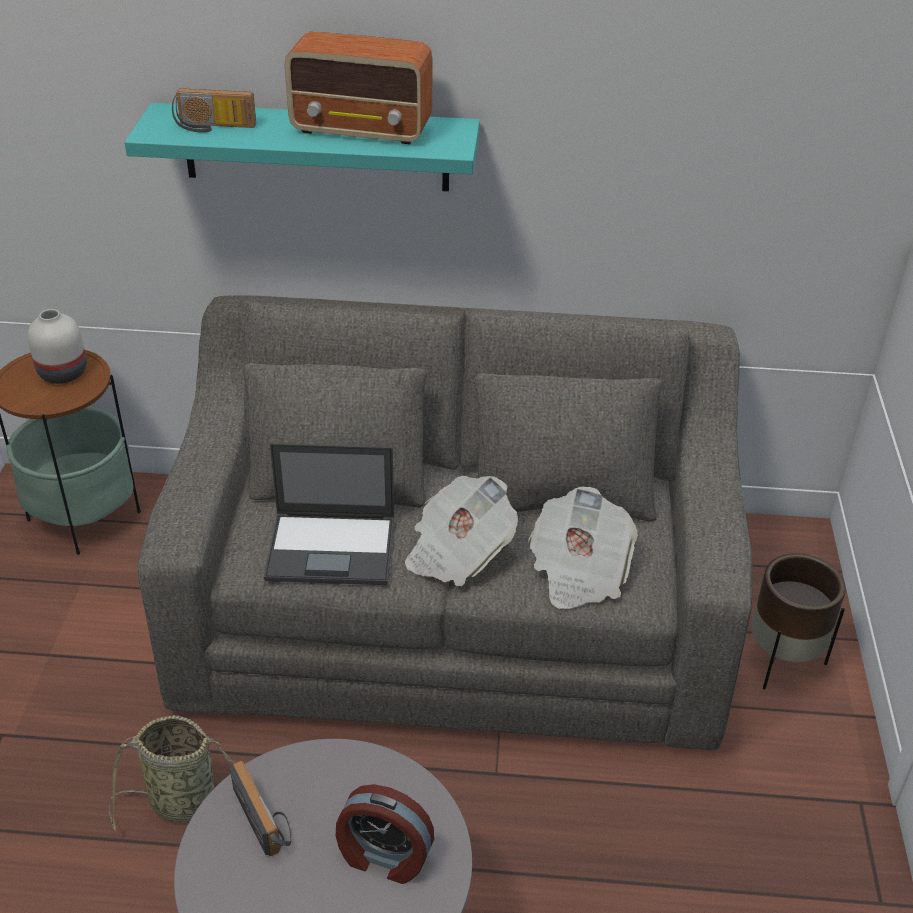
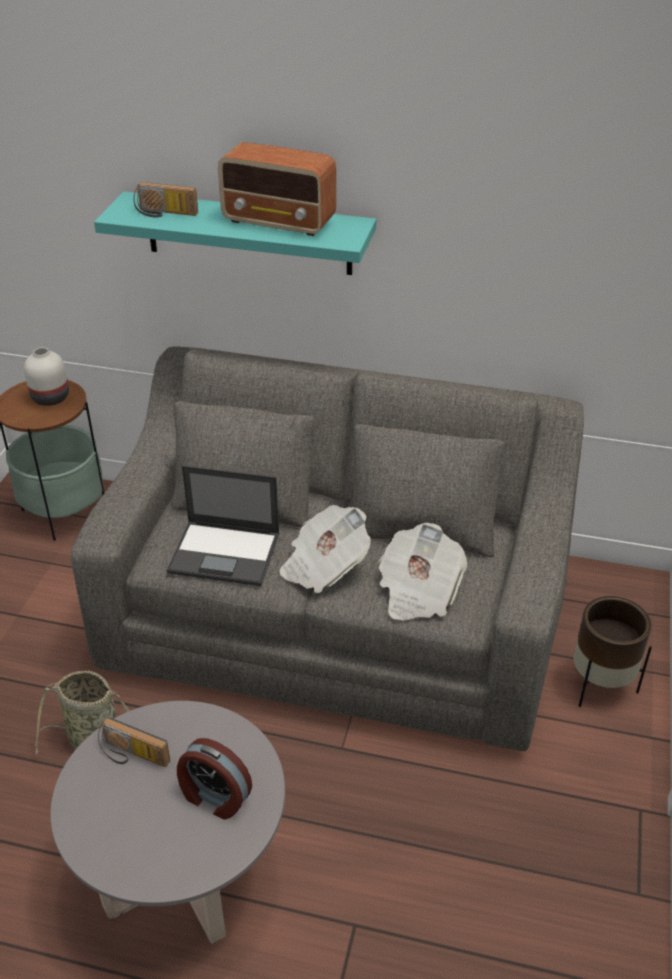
camera: 10 degrees right, 0 degrees up
radio [230,761,291,857] -> radio turned 135 degrees clockwise [98,717,170,767]

